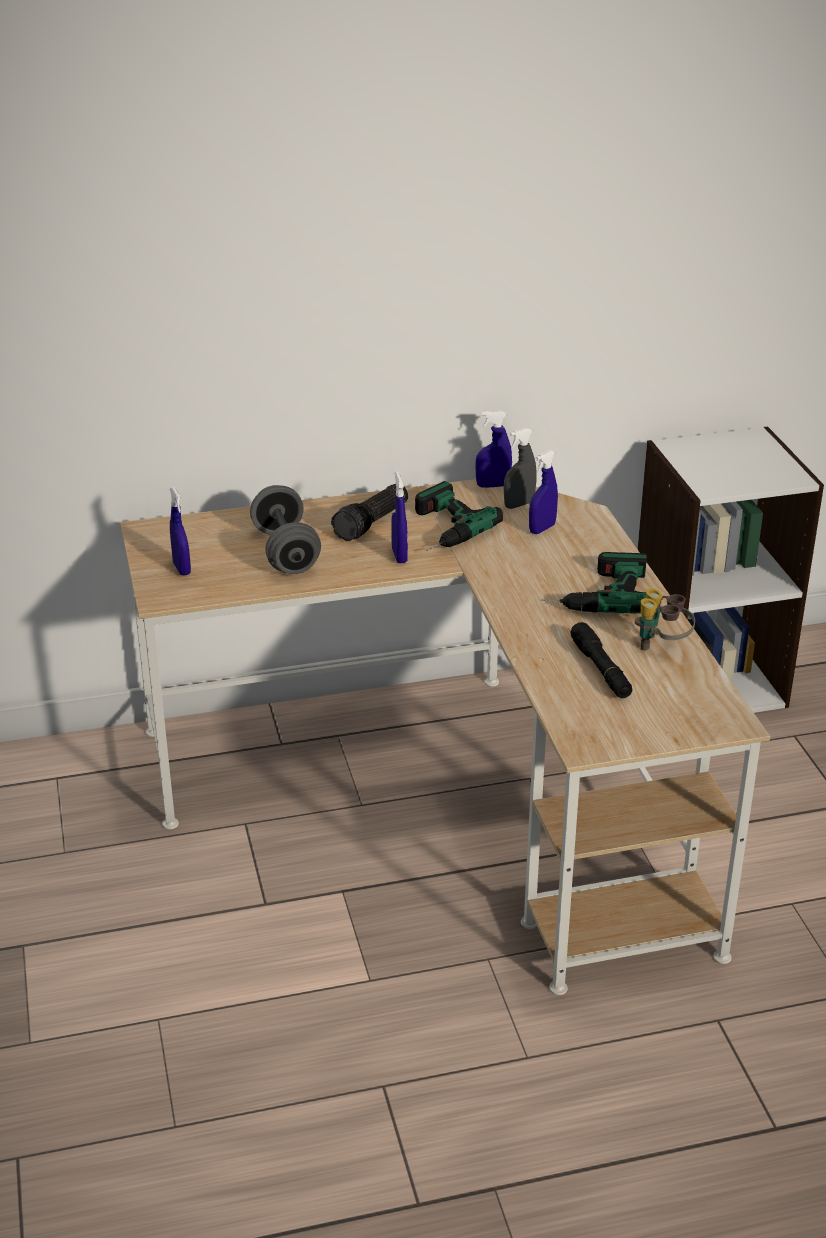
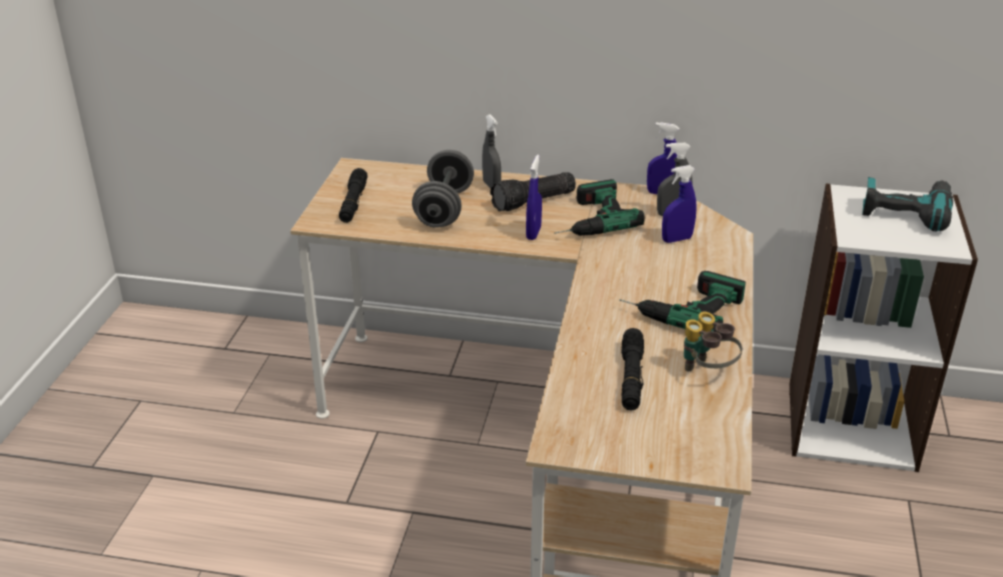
camera: 25 degrees right, 0 degrees up
blue spray bottle [170,487,191,576] -> black flashlight [339,168,368,223]
none -> grey spray bottle [482,115,501,189]
none -> power drill [862,177,953,231]

